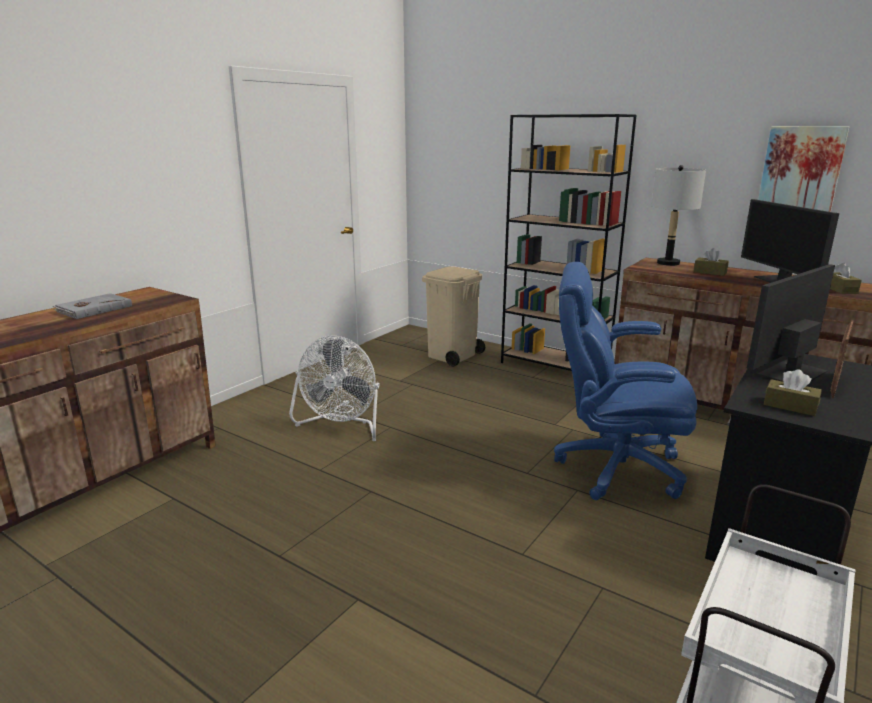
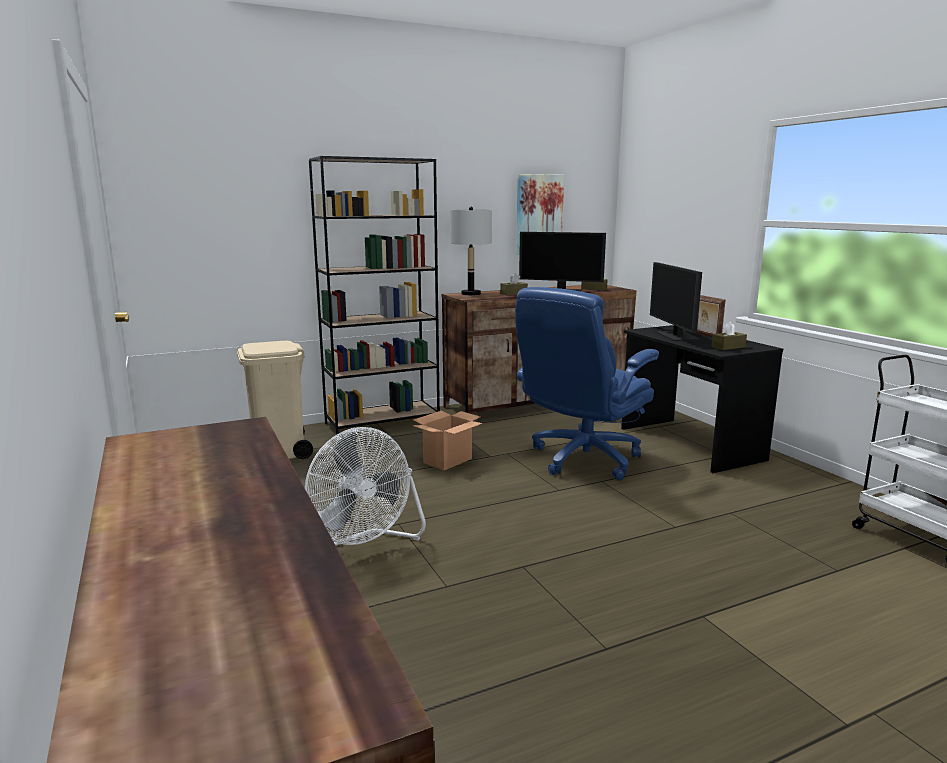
camera: 60 degrees left, 5 degrees down
grey book [53,293,132,319] -> none
none -> cardboard box [412,411,483,470]

